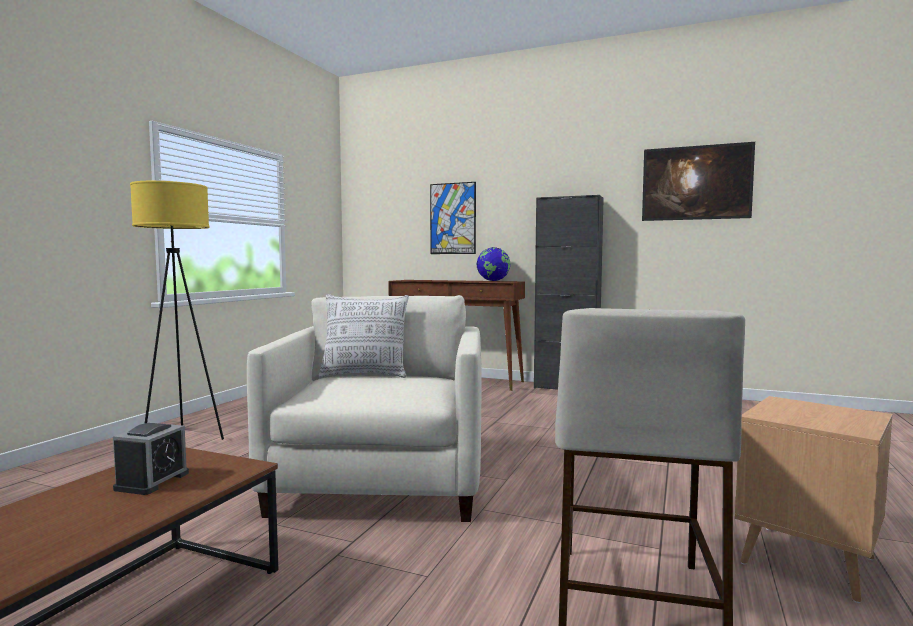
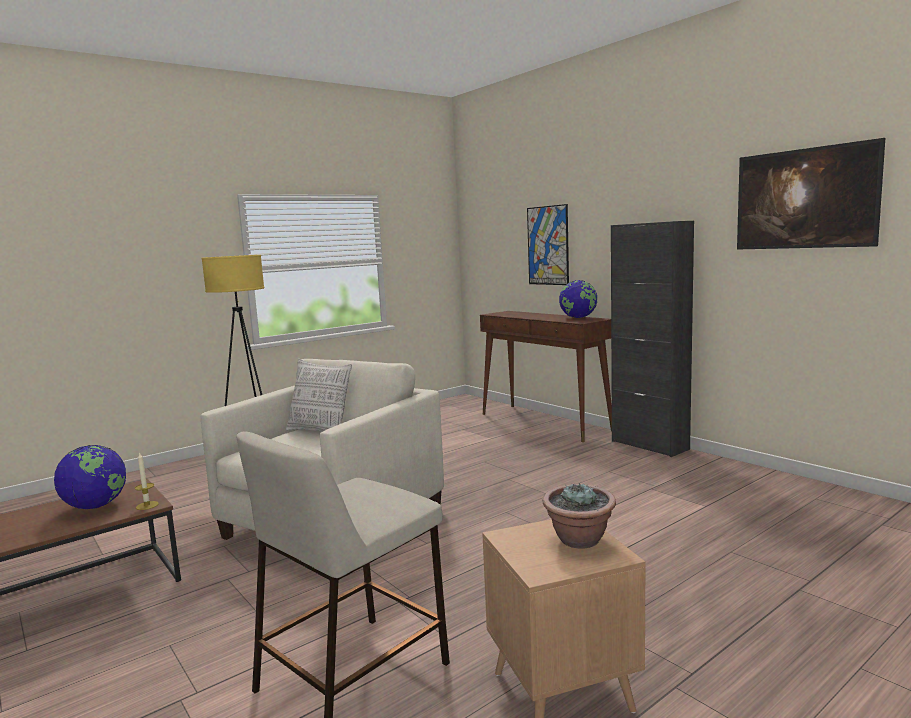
camera: 30 degrees right, 5 degrees up
alarm clock [113,423,189,495] -> globe [54,445,126,509]
none -> candle [135,452,159,510]
none -> potted plant [543,483,616,549]

